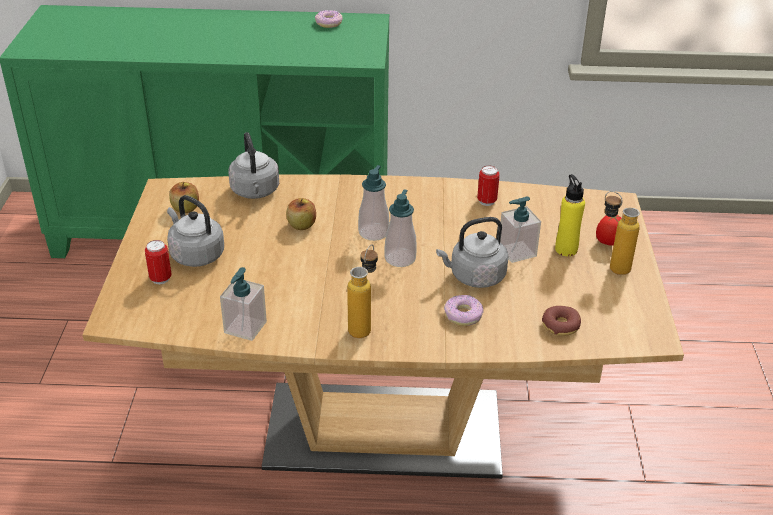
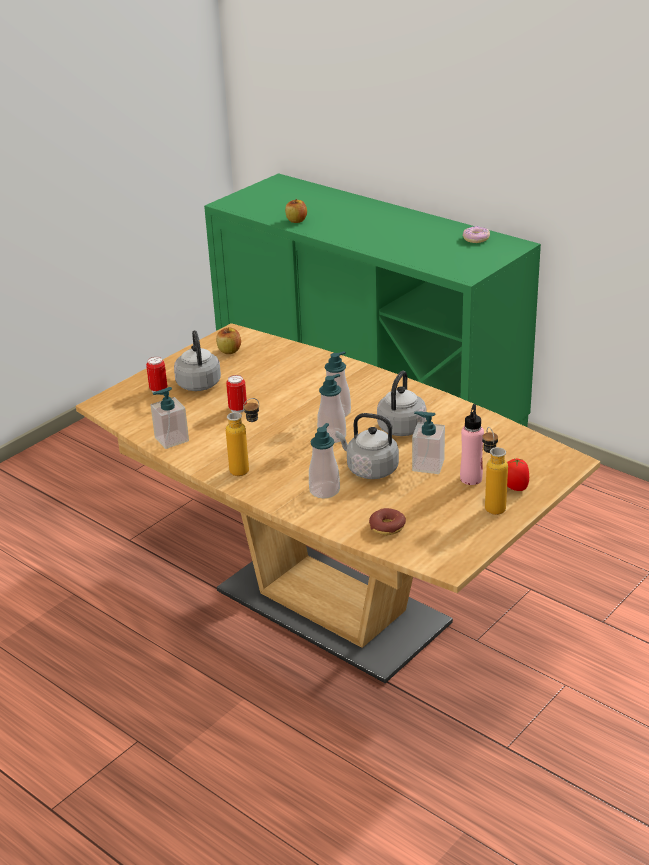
camera: 40 degrees right, 5 degrees down
grey kettle [229,132,279,199] -> grey kettle moved to [377,371,427,436]
apple [286,198,316,230] -> apple moved to [285,199,307,223]
donut [444,295,484,326] -> soap dispenser [309,423,340,499]
can [477,166,499,206] -> can moved to [226,375,247,413]
yellow bottle [555,174,585,256] -> pink bottle [460,404,484,485]

